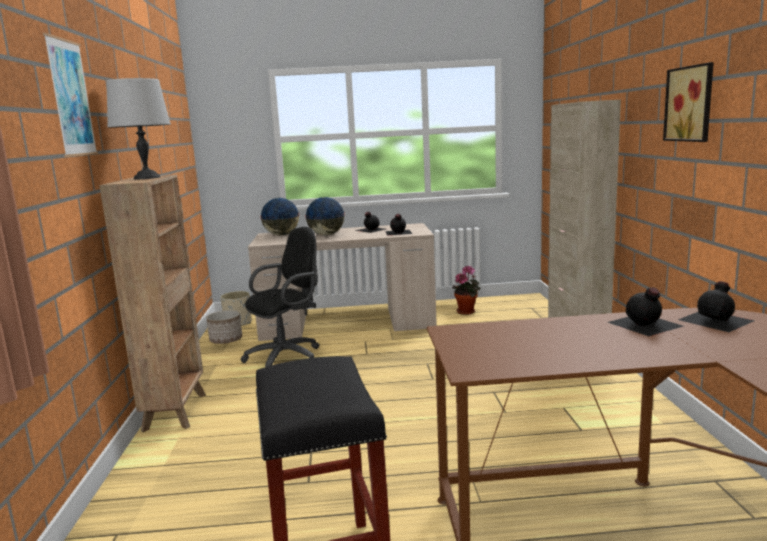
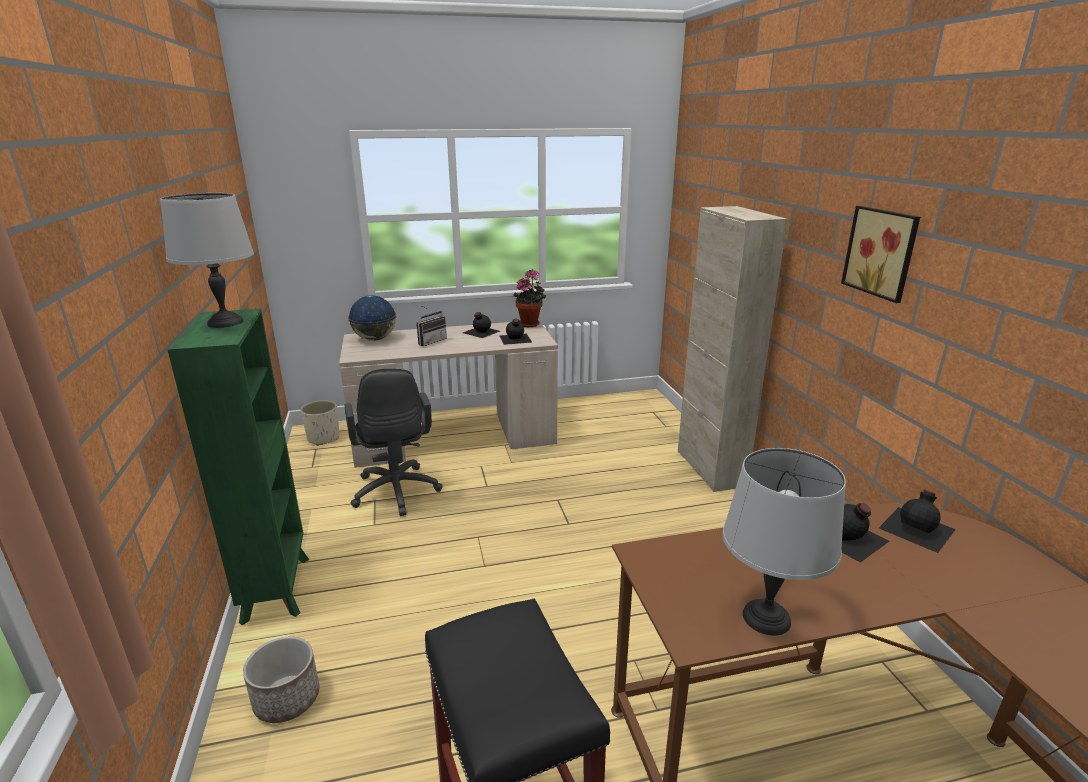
camera: 10 degrees left, 10 degrees up
picture [43,33,98,157] -> none
brown bookcase [99,175,206,432] -> green bookcase [167,309,309,625]
planter [206,310,242,344] -> planter moved to [243,637,319,723]
black office chair [241,227,320,367] -> black office chair turned 120 degrees clockwise [344,369,443,516]
globe [305,197,345,236] -> radio [417,305,447,346]
potted plant [452,266,481,315] -> potted plant moved to [513,269,546,327]
none -> grey table lamp [723,448,846,636]

